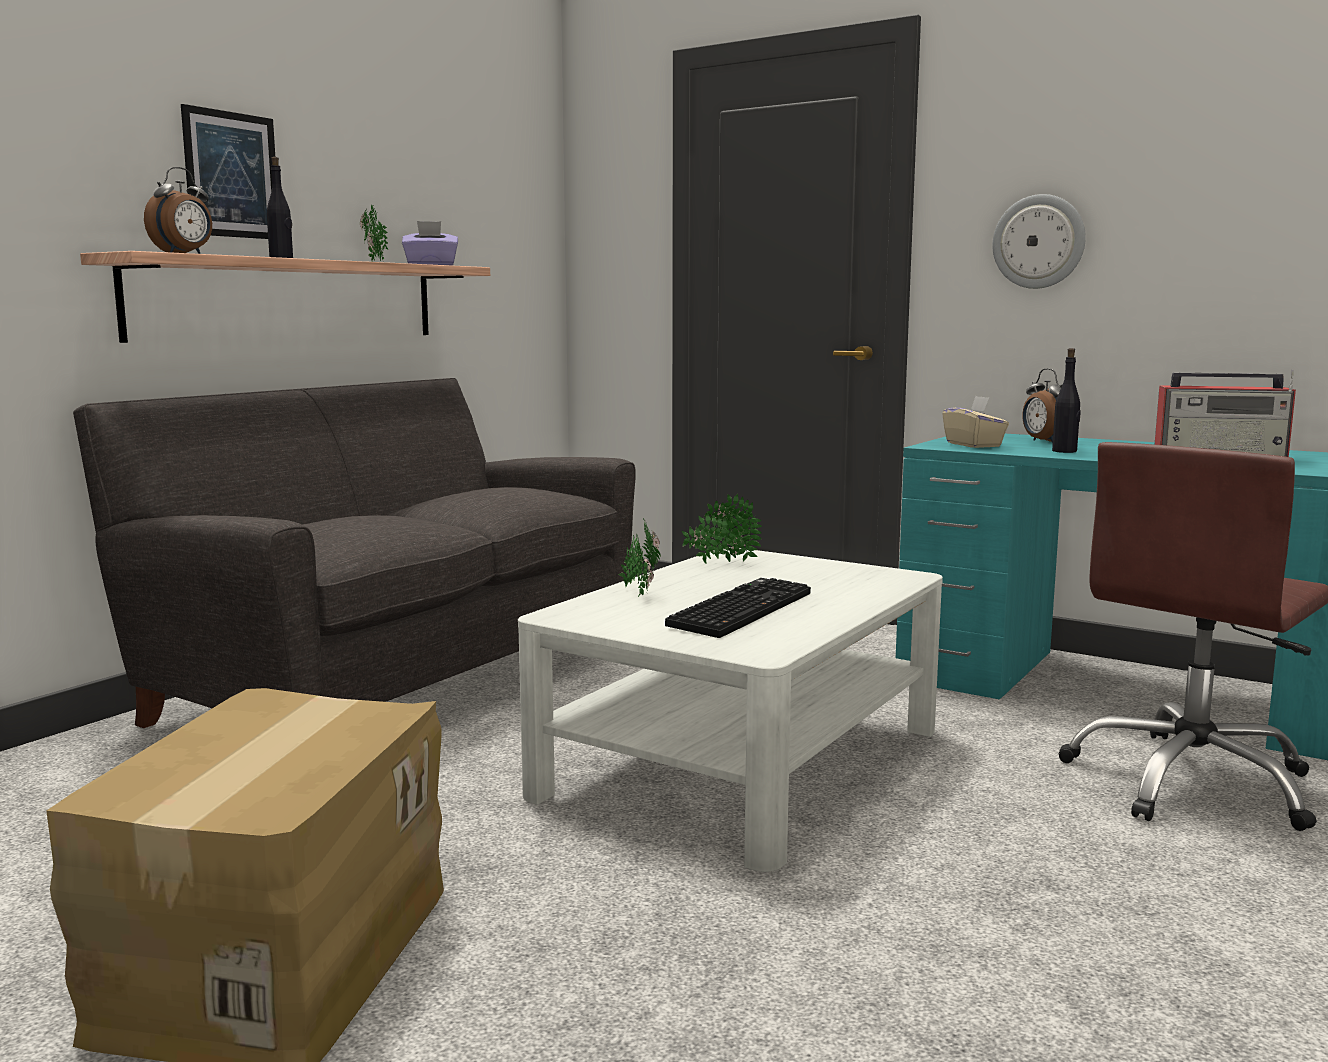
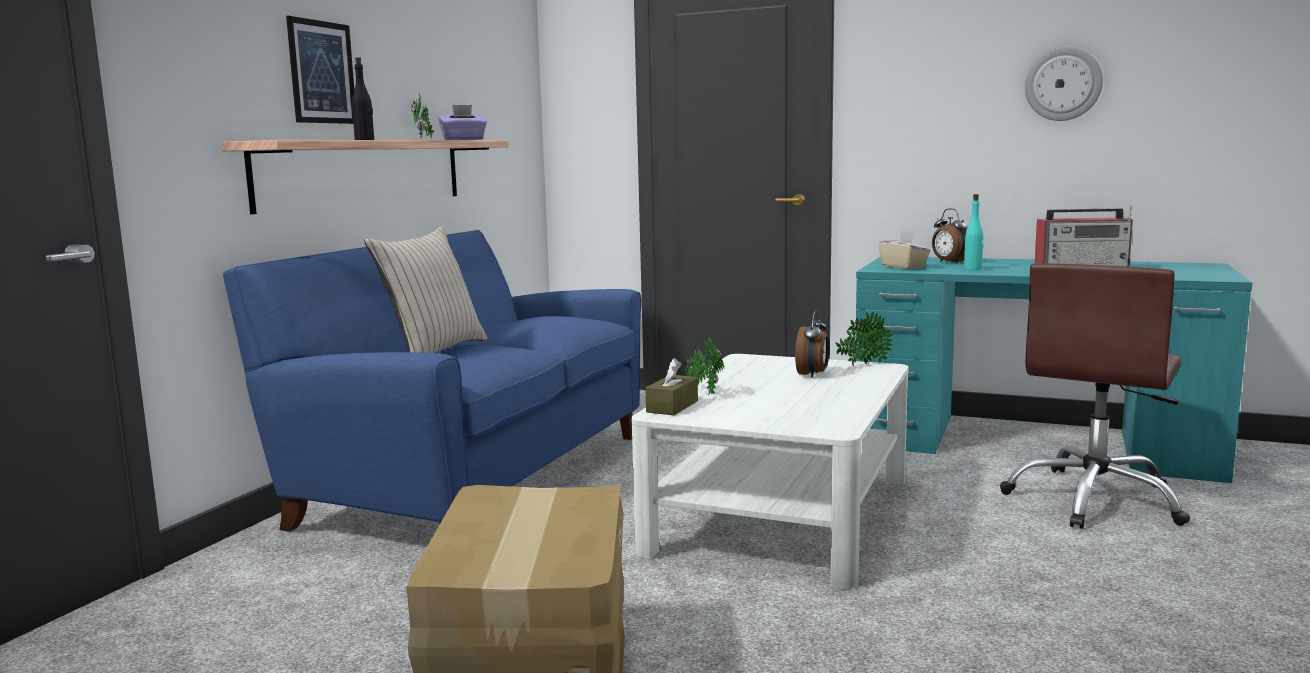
camera: 10 degrees left, 0 degrees up
grey sofa [73,378,636,728] -> blue sofa [223,230,641,532]
alarm clock [144,167,212,254] -> alarm clock moved to [795,311,829,378]
keyboard [665,578,811,638] -> none
potted plant [682,494,762,564] -> potted plant moved to [836,311,893,366]
wall clock [992,194,1086,289] -> wall clock moved to [1025,47,1103,121]
black bottle [1052,348,1081,453] -> turquoise bottle [964,194,984,270]
none -> beige pillow [364,226,487,353]
none -> brown tissue box [645,358,698,415]

